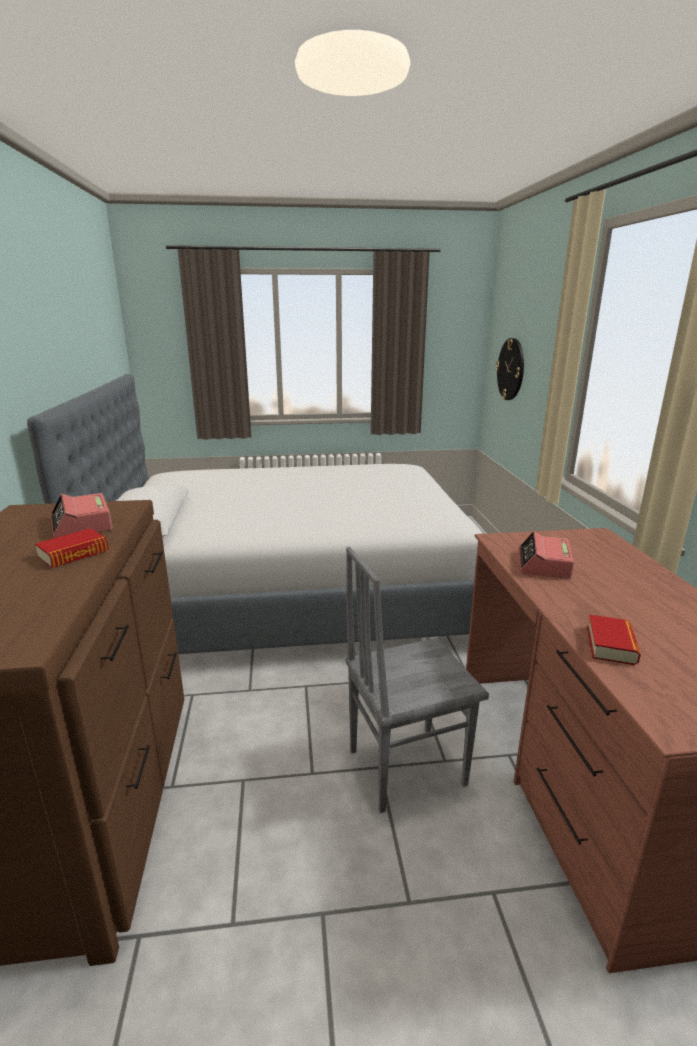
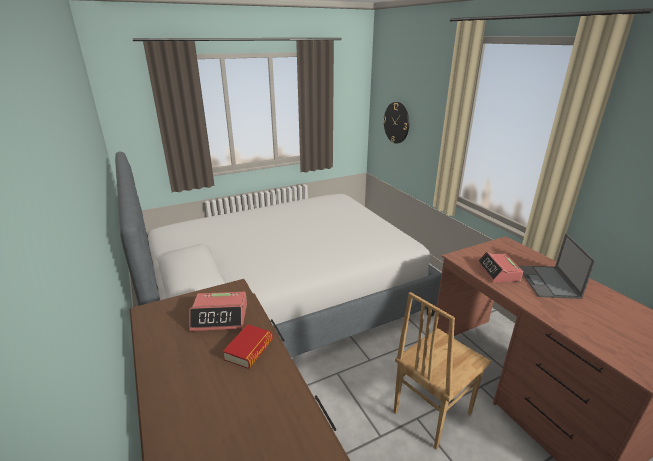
camera: 20 degrees left, 5 degrees up
alarm clock [51,493,113,538] -> alarm clock turned 45 degrees counterclockwise [189,292,247,331]
grey chair [346,547,489,813] -> brown chair [394,292,491,449]
book [587,615,641,665] -> none
none -> laptop [518,233,596,299]

